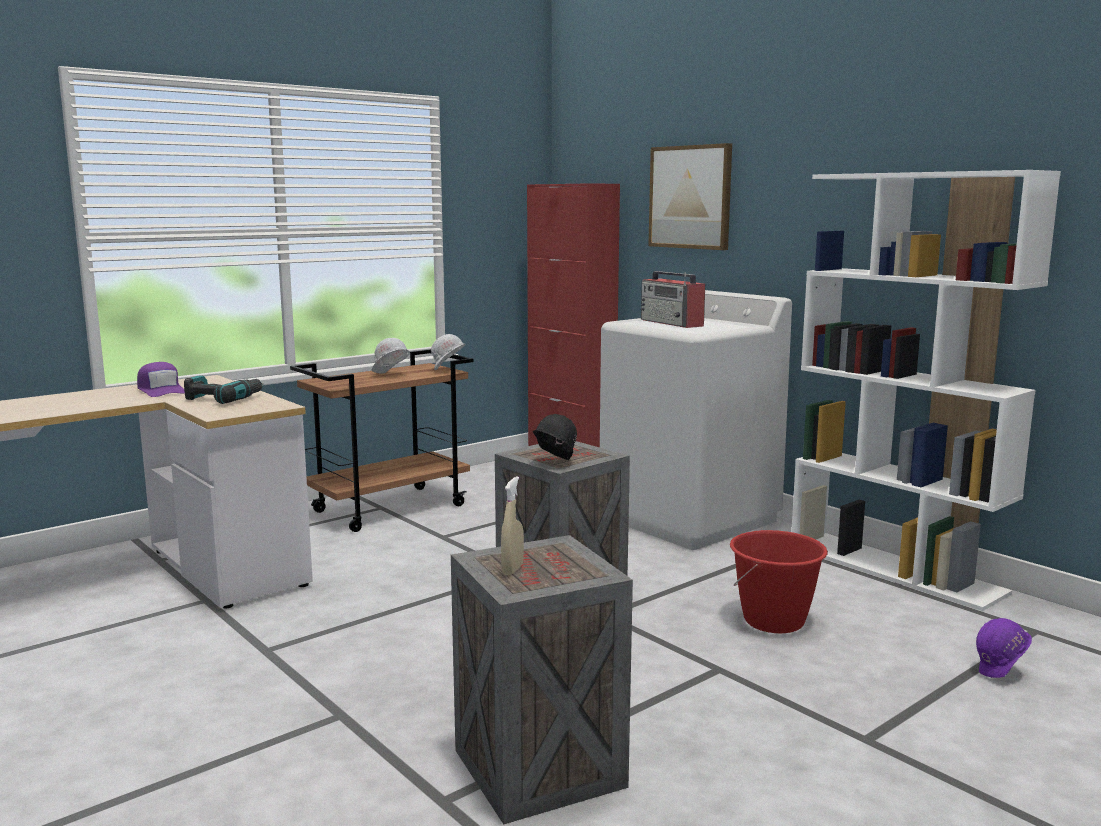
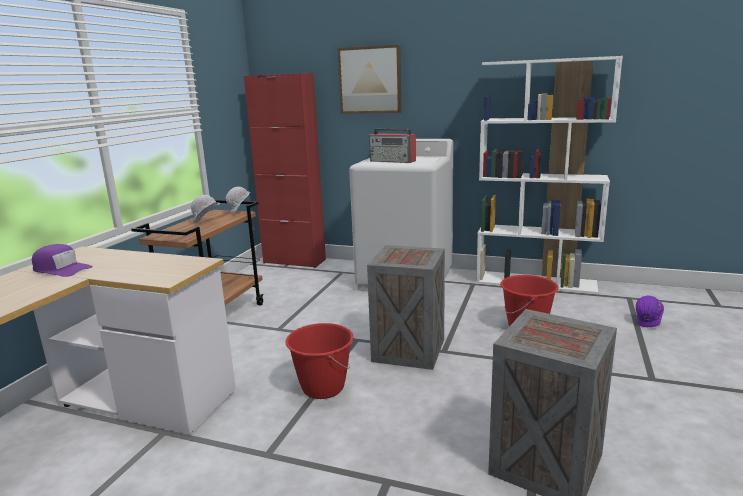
camera: 30 degrees left, 5 degrees up
power drill [184,375,263,404] -> none
beige spray bottle [501,476,524,575] -> none
black hard hat [533,414,577,460] -> none
none -> red bucket [285,323,353,399]

